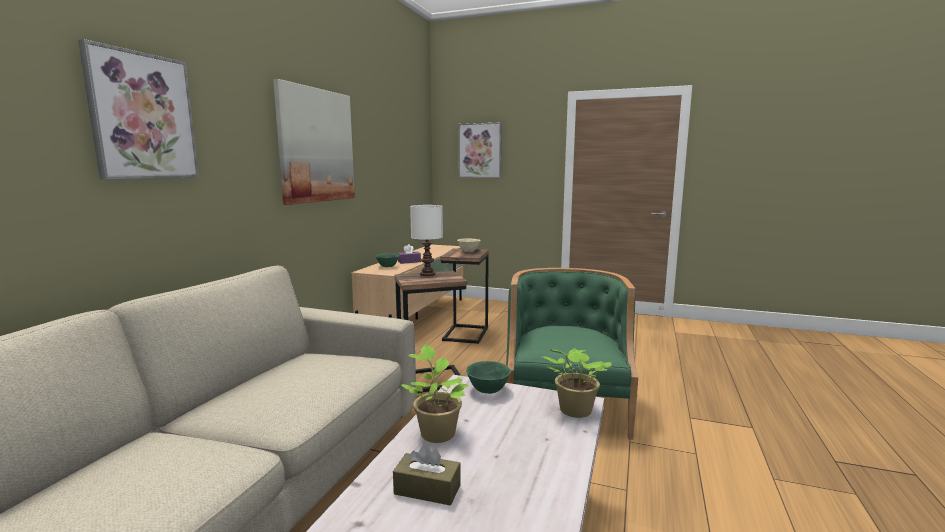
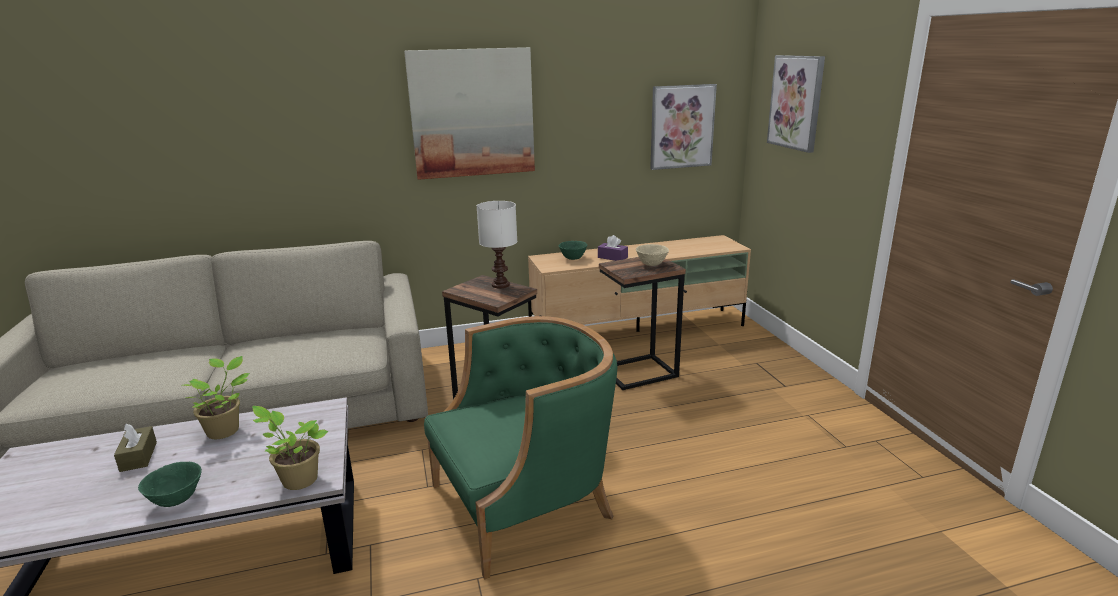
camera: 55 degrees right, 10 degrees up
picture [78,39,199,180] -> picture moved to [650,84,717,170]
green bowl [466,361,511,394] -> green bowl moved to [138,462,202,507]

